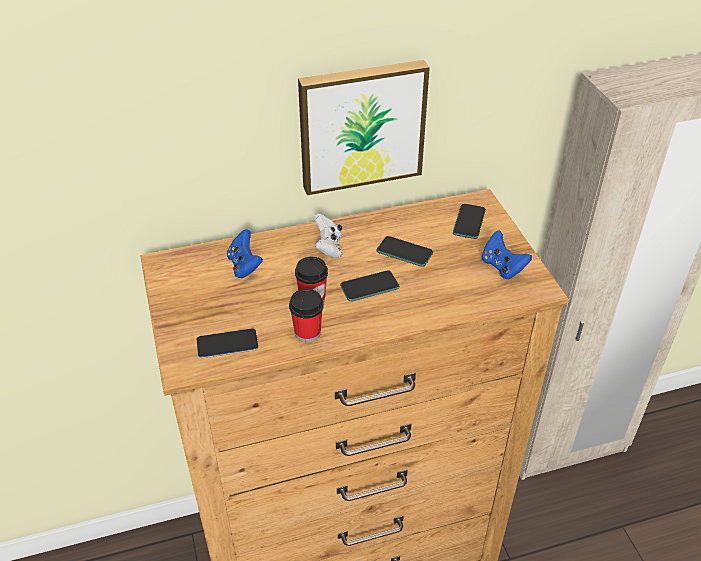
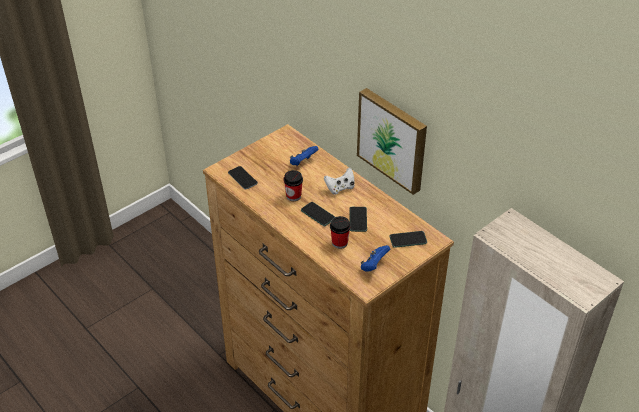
camera: 65 degrees right, 0 degrees up
cup [289,289,324,342] -> cup moved to [330,216,351,249]

